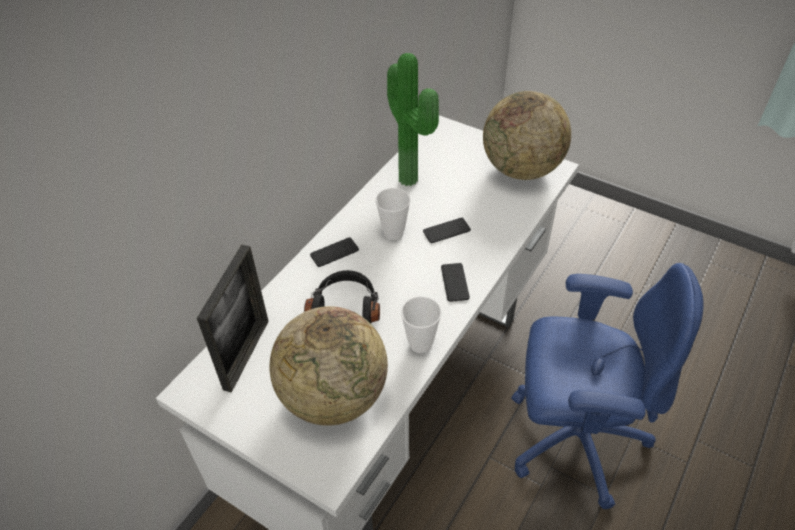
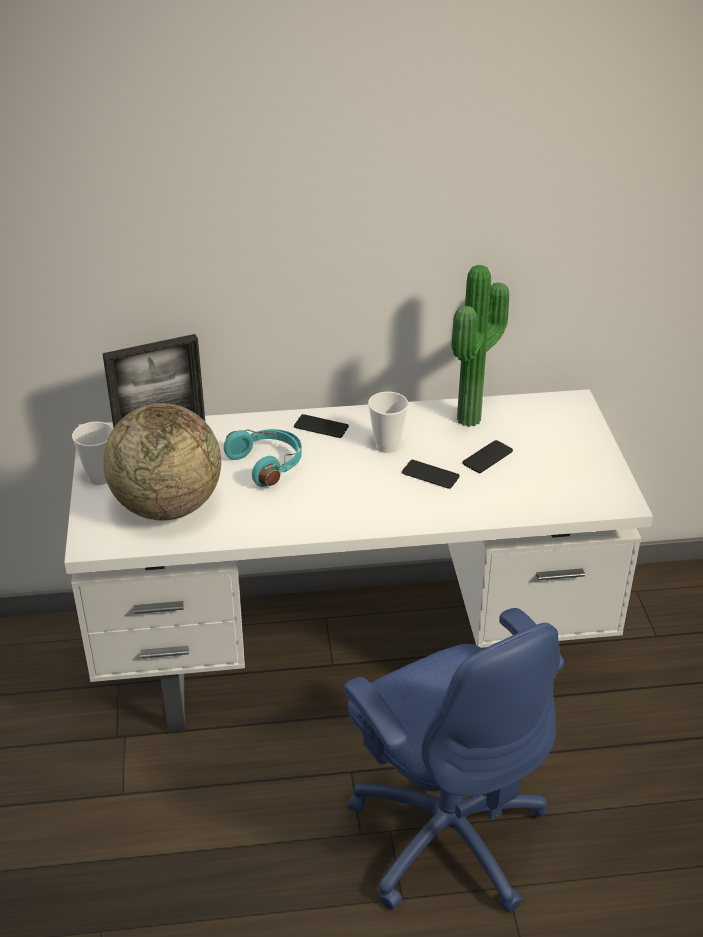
camera: 50 degrees right, 10 degrees down
black headphones [304,270,380,324] -> turquoise headphones [224,429,302,487]
cup [401,296,442,353] -> cup moved to [72,422,113,485]
phone [441,263,470,302] -> phone moved to [463,440,513,473]
globe [483,91,571,180] -> none

